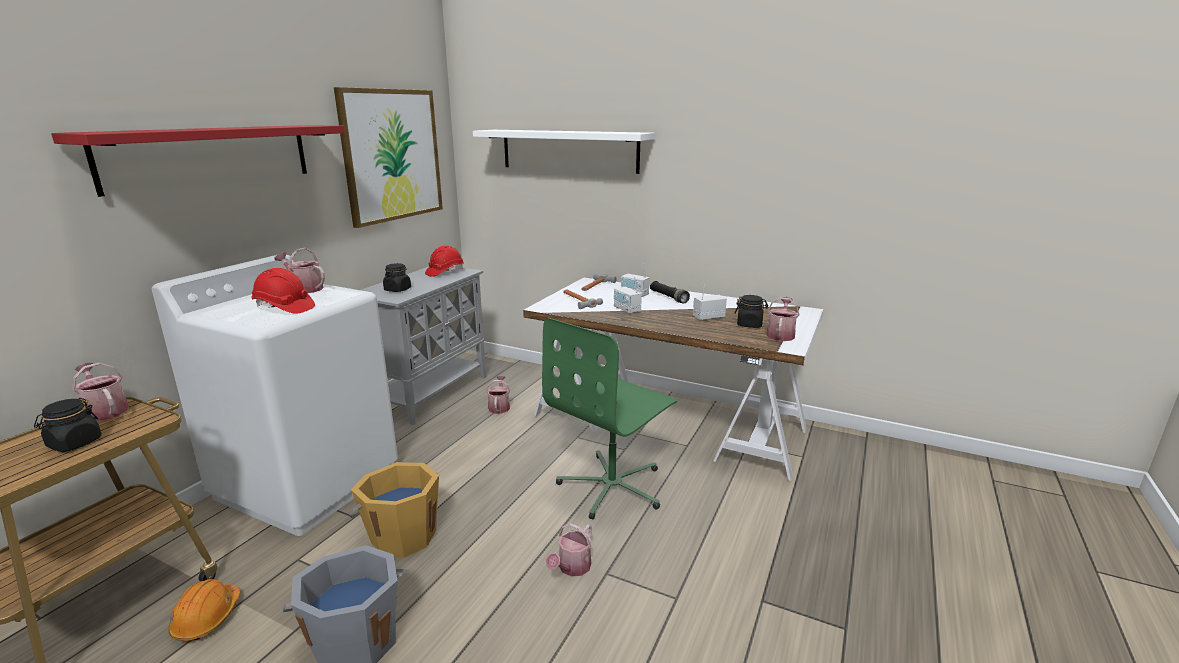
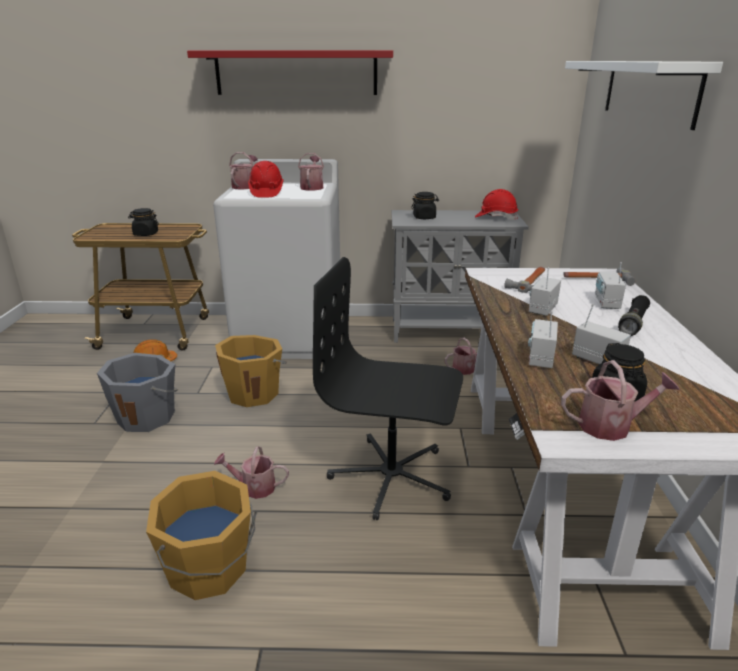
camera: 65 degrees right, 5 degrees up
watering can [72,362,129,421] -> watering can moved to [229,152,258,190]
picture [334,87,443,228] -> none
green office chair [542,318,677,520] -> black office chair [313,257,463,520]
none -> orange bucket [146,471,255,600]
none -> radio [528,311,558,368]

